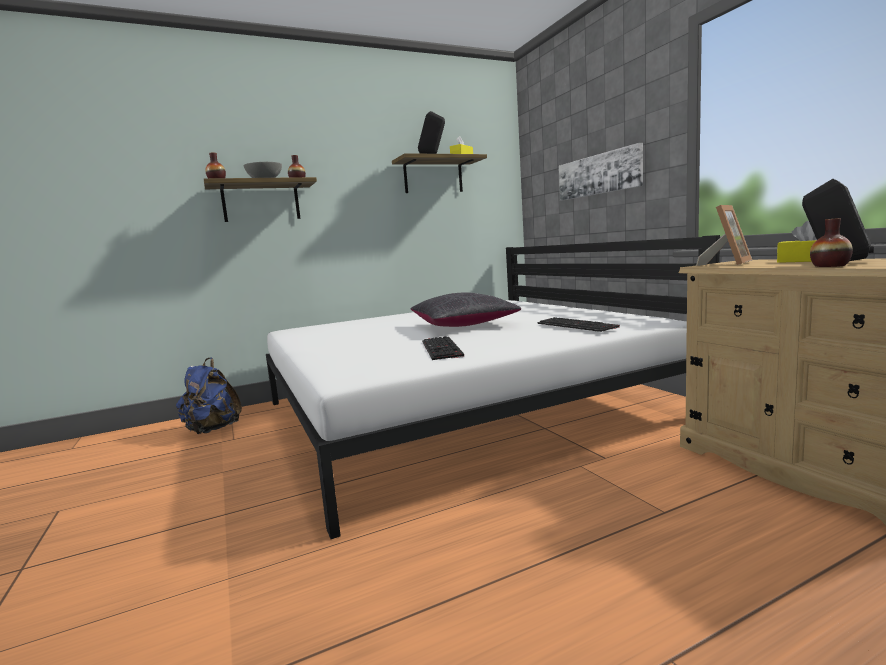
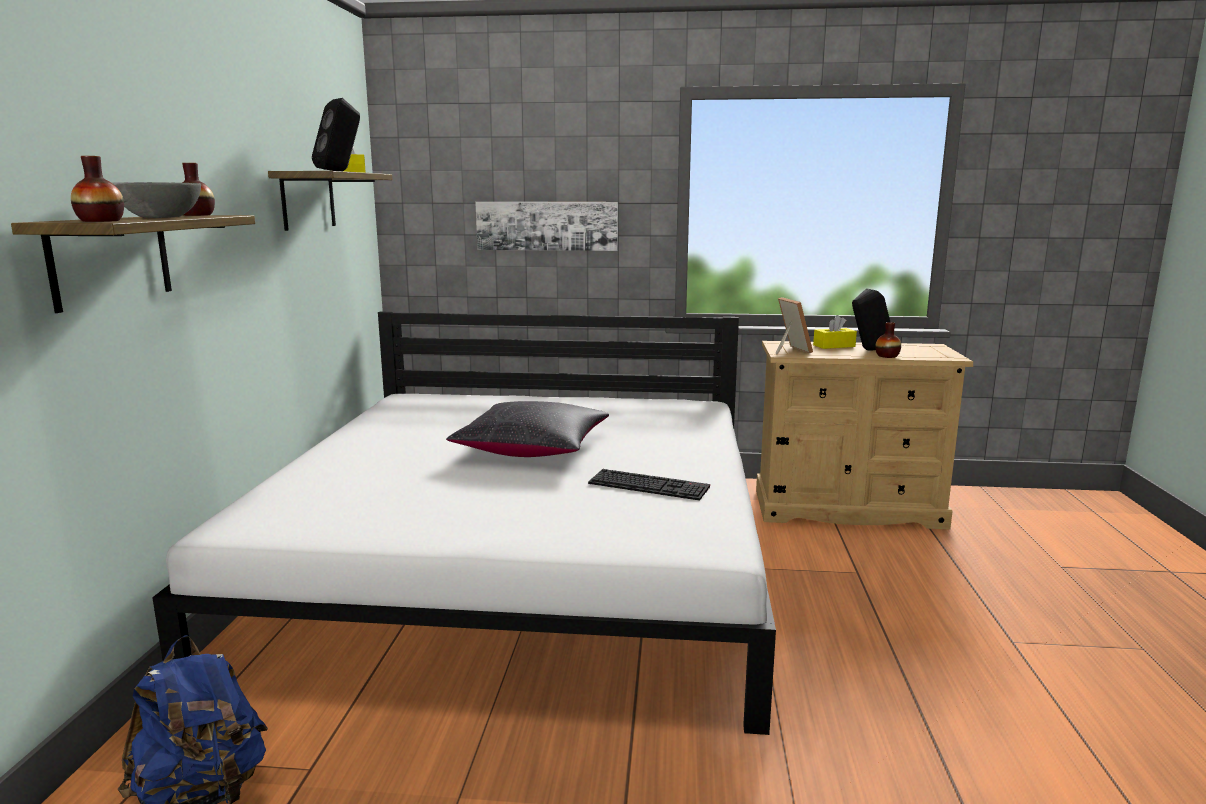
camera: 60 degrees left, 5 degrees up
keyboard [537,317,620,332] -> none

